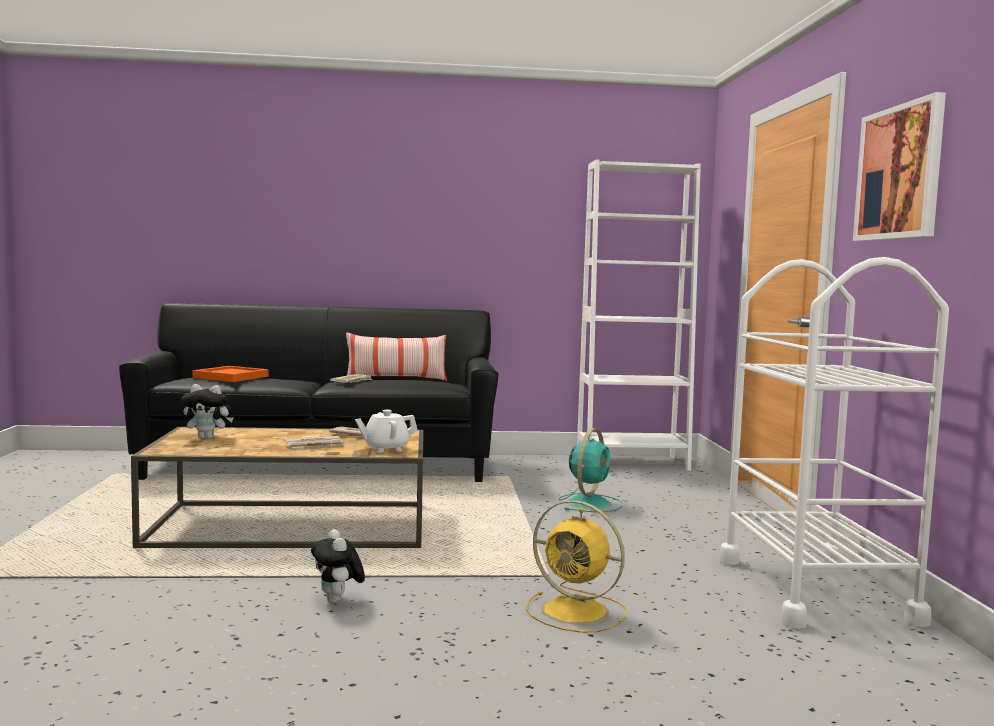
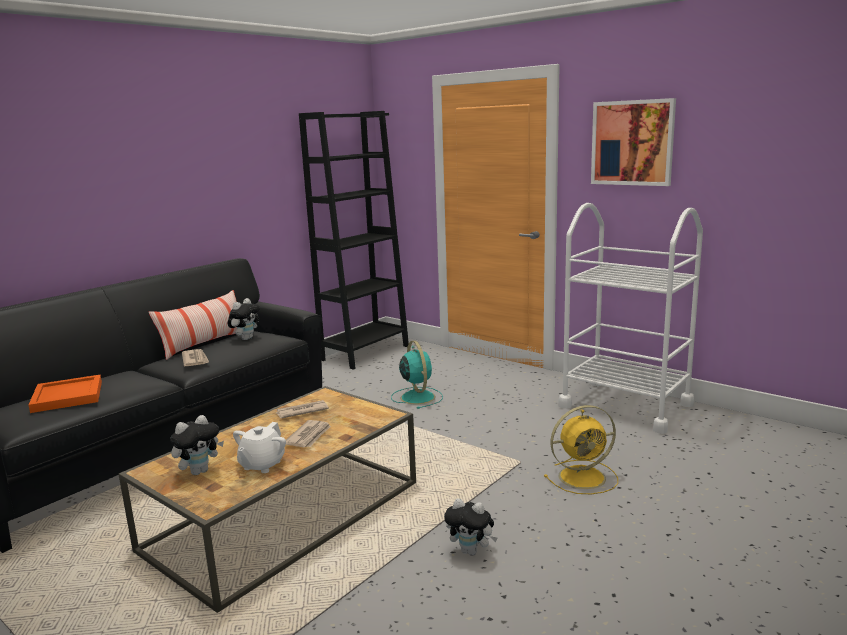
camera: 45 degrees left, 10 degrees up
white teapot [355,410,418,453] -> white teapot moved to [233,422,286,473]
white bookcase [577,159,701,471] -> black bookcase [299,111,409,370]
none -> plush toy [228,298,260,340]

